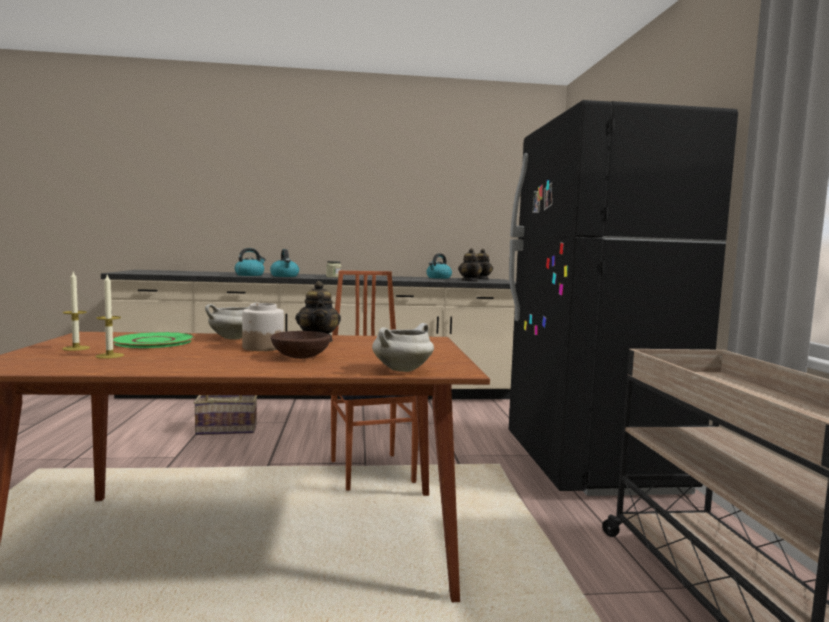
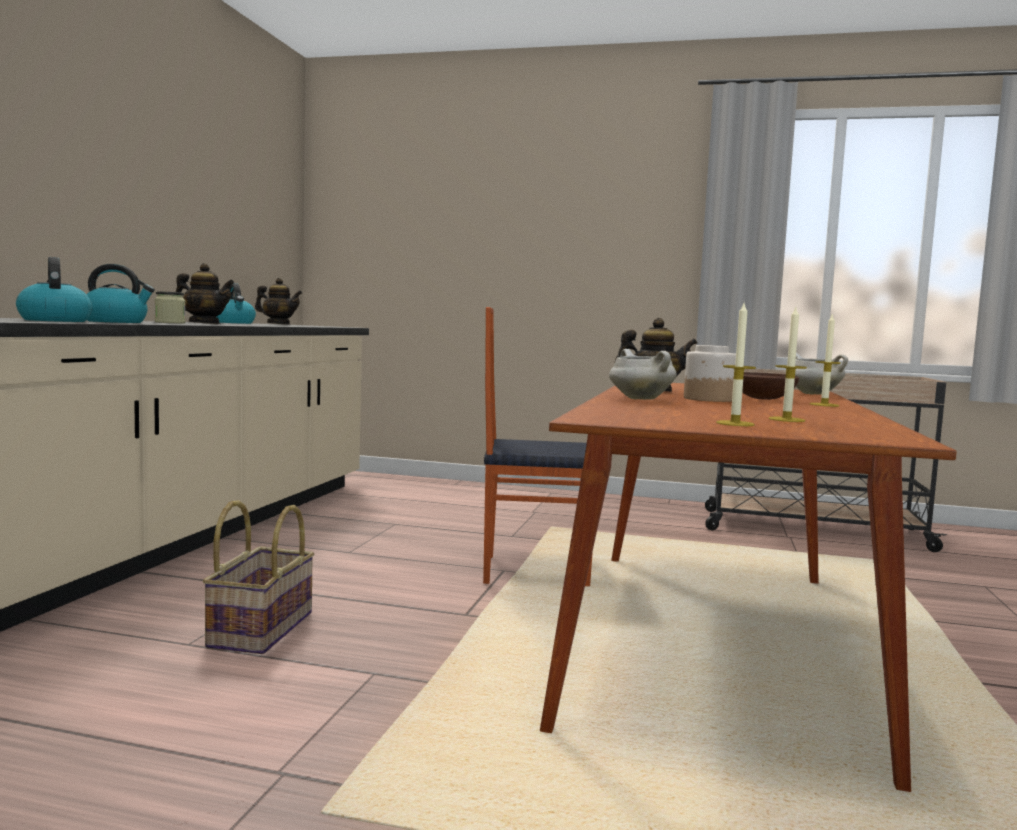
camera: 70 degrees left, 0 degrees up
green plate [113,332,195,348] -> none
teapot [458,248,483,282] -> teapot moved to [176,263,234,324]
black fridge [509,100,738,496] -> none
none -> candle [810,313,841,407]

